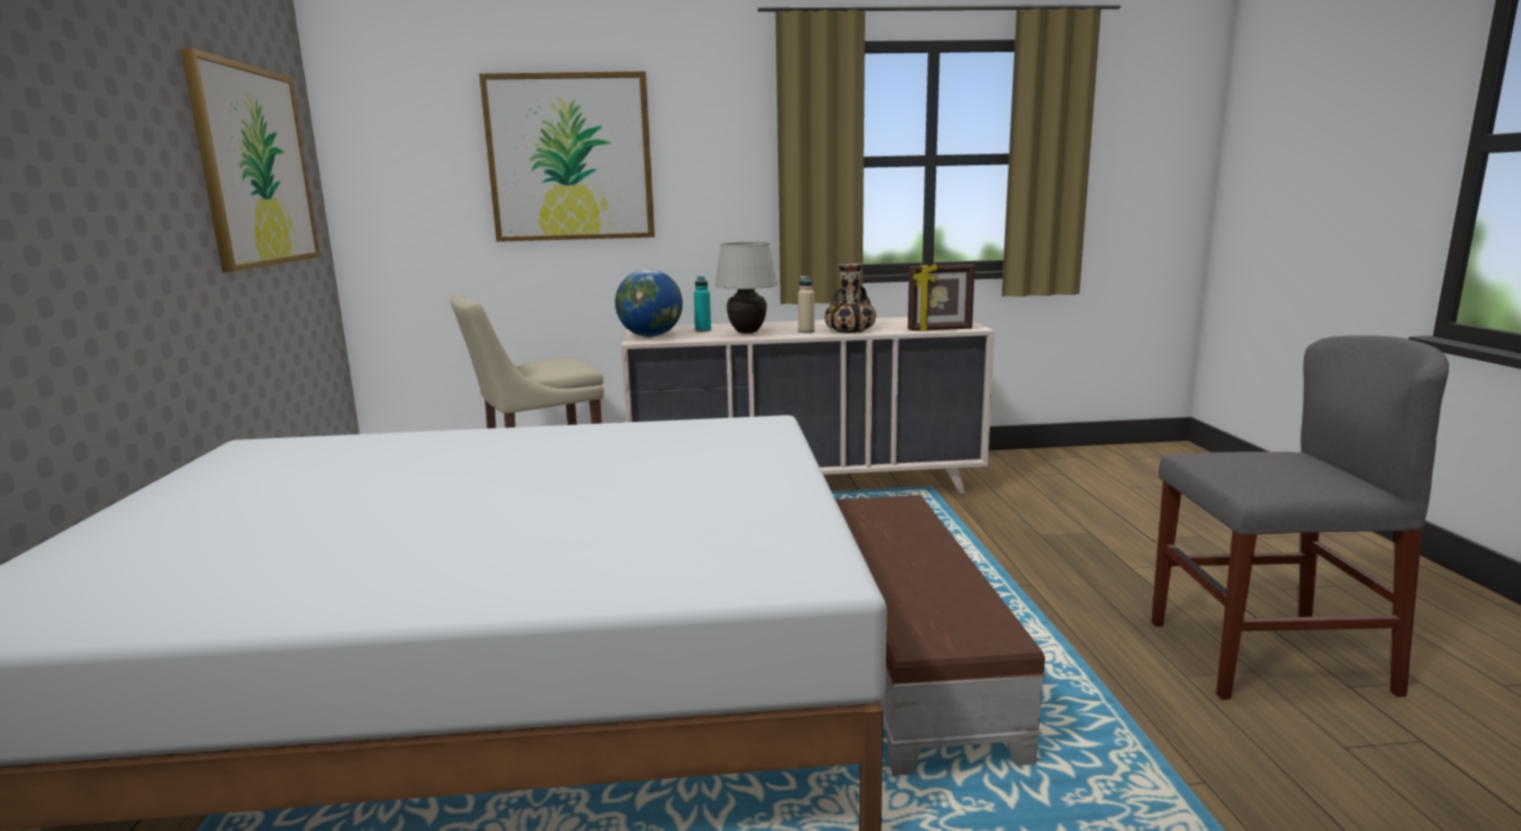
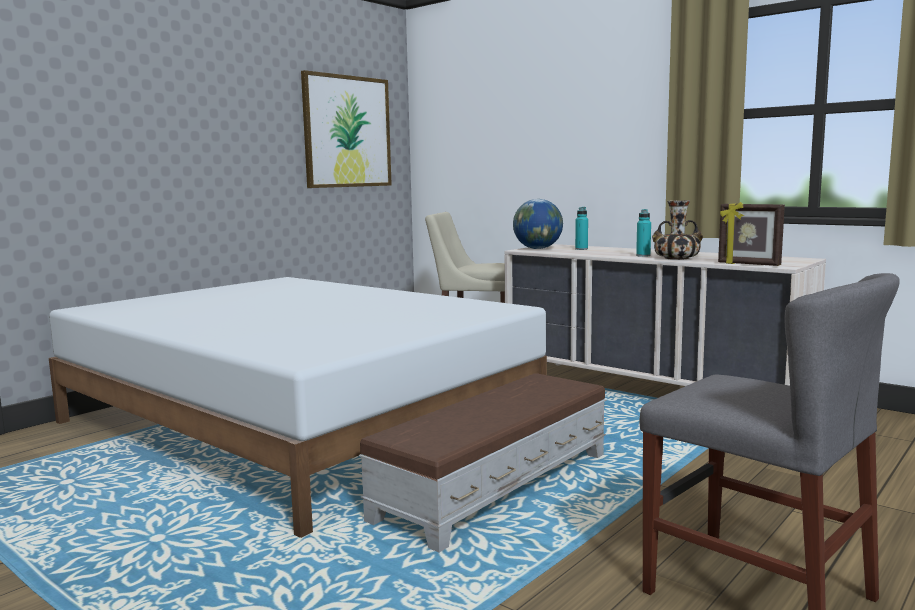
camera: 45 degrees right, 5 degrees down
picture [479,71,655,242] -> none
white table lamp [715,242,777,334] -> none
beige bottle [798,276,815,333] -> turquoise bottle [636,209,651,257]

